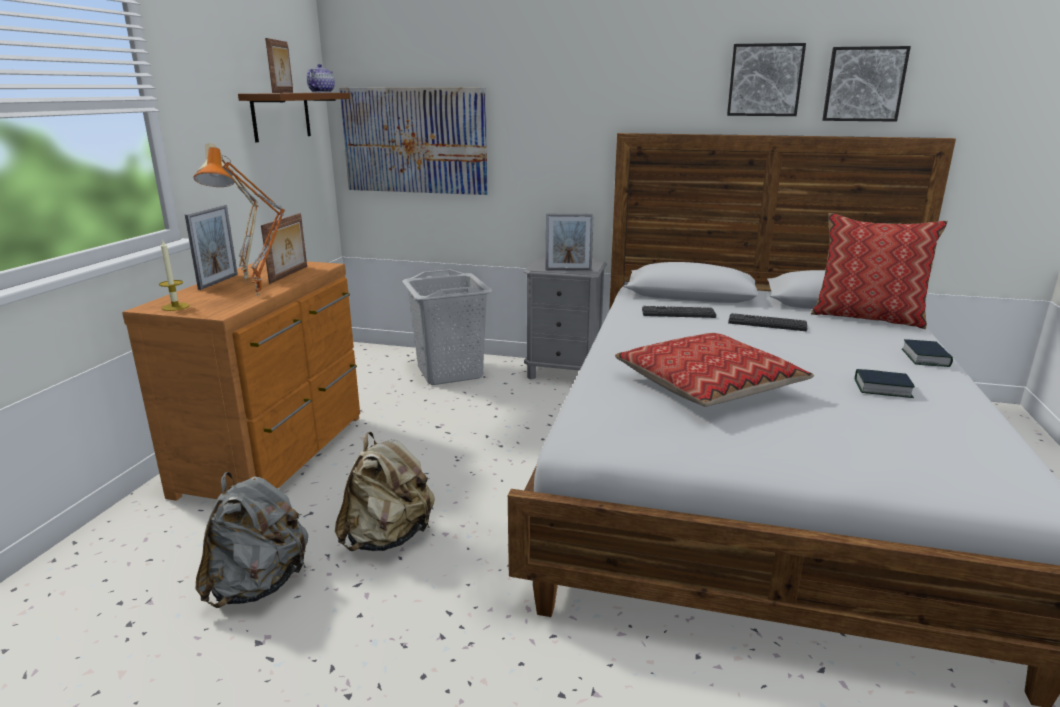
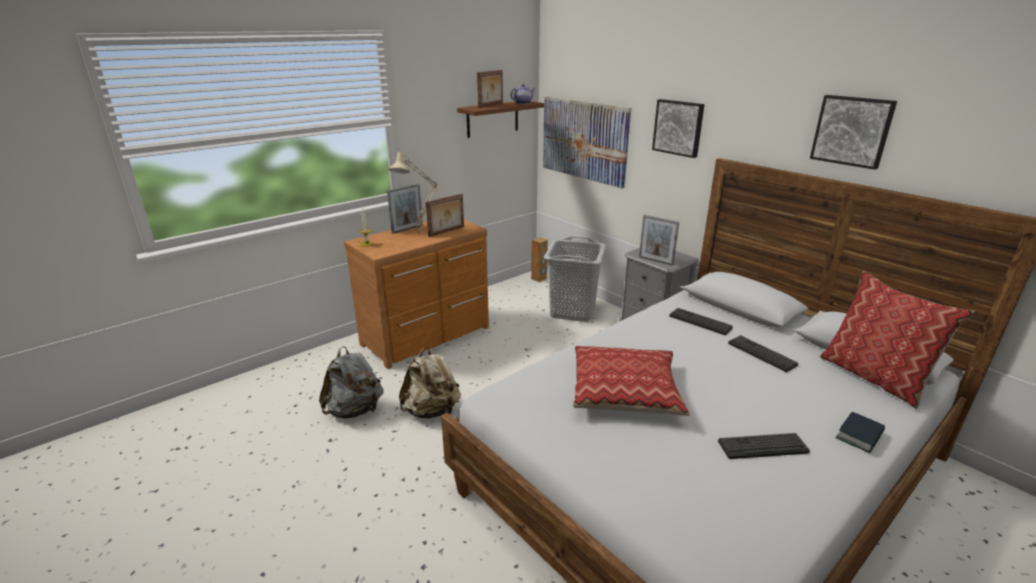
camera: 35 degrees right, 5 degrees up
orange table lamp [194,147,285,296] -> none
picture [822,46,911,122] -> picture moved to [652,99,705,158]
book [855,369,915,398] -> keyboard [718,433,810,459]
none -> brown speaker [531,237,548,282]

